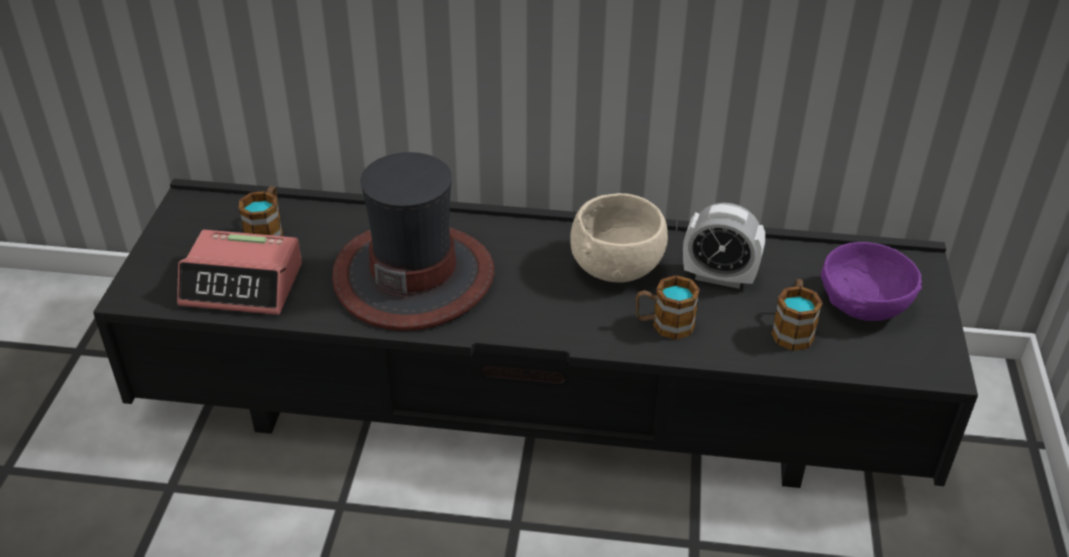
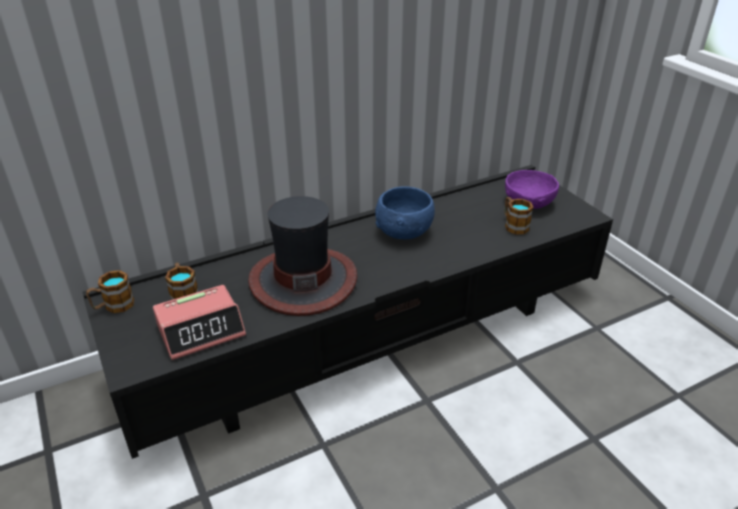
camera: 35 degrees left, 5 degrees down
beige bowl [570,193,668,283] -> blue bowl [375,186,435,239]
mug [635,275,700,340] -> mug moved to [86,270,134,313]
alarm clock [683,203,765,289] -> none

